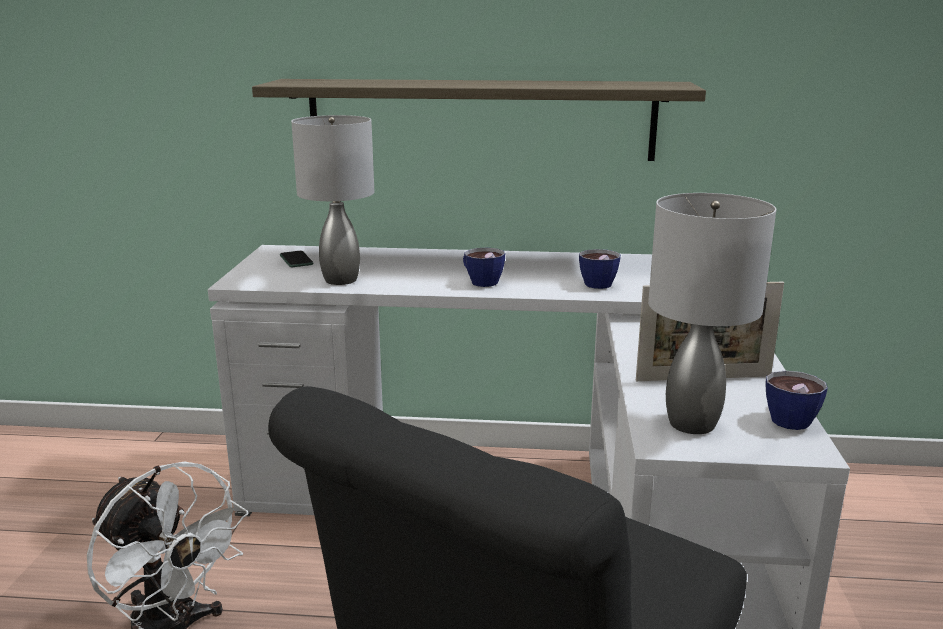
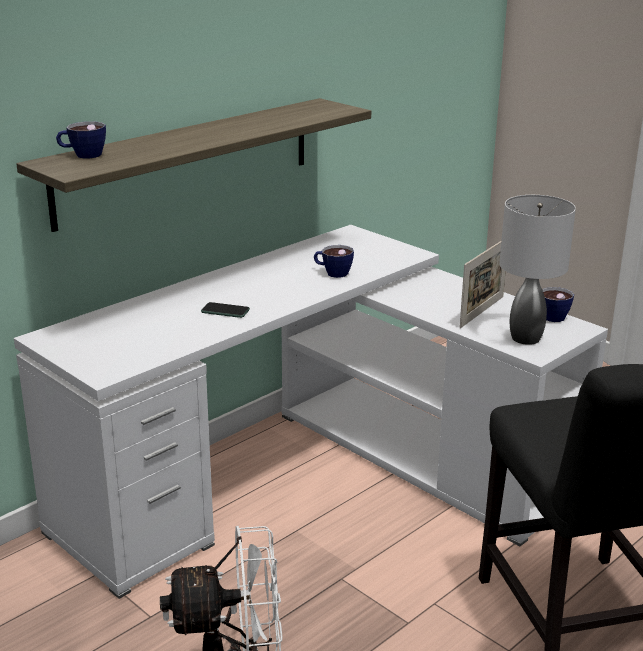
camera: 50 degrees left, 5 degrees up
phone [280,251,313,267] -> phone moved to [201,302,250,318]
grey table lamp [291,115,374,285] -> none
cup [463,248,505,287] -> cup moved to [56,121,106,158]

